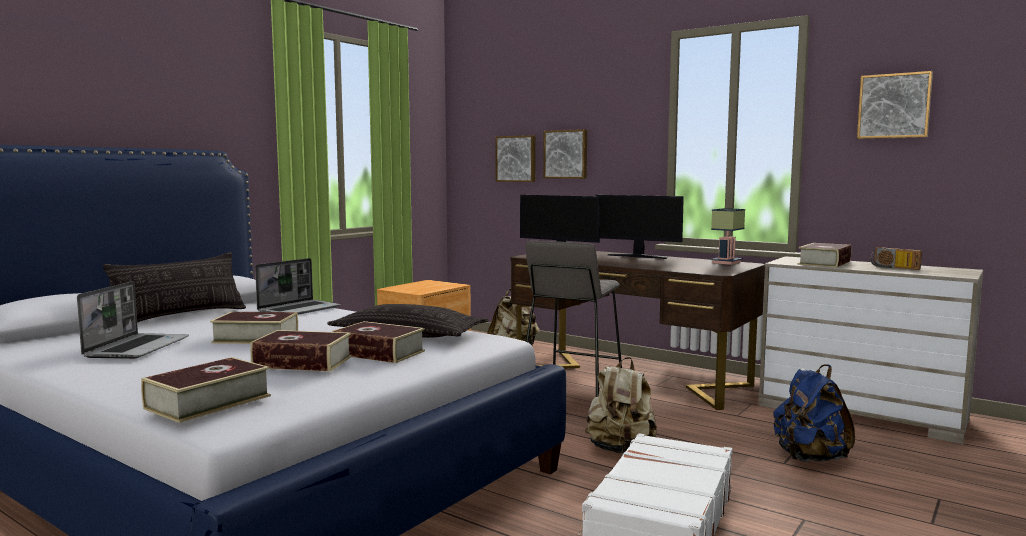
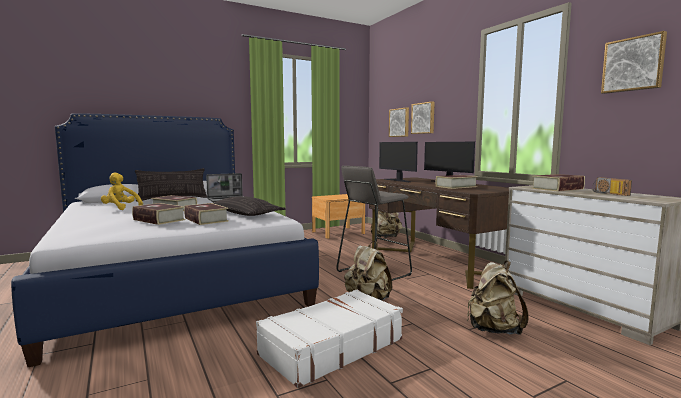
camera: 25 degrees right, 0 degrees up
laptop [77,281,189,359] -> yellow plush toy [101,173,143,210]
book [141,357,271,423] -> book moved to [436,175,478,189]
table lamp [710,208,745,265] -> none
blue backpack [773,364,855,462] -> beige backpack [467,261,528,335]

